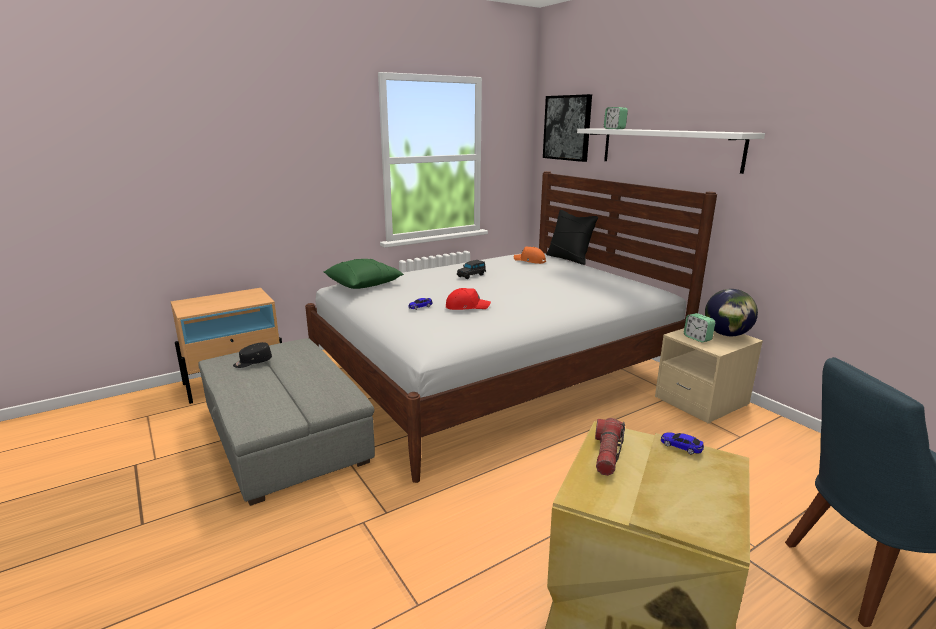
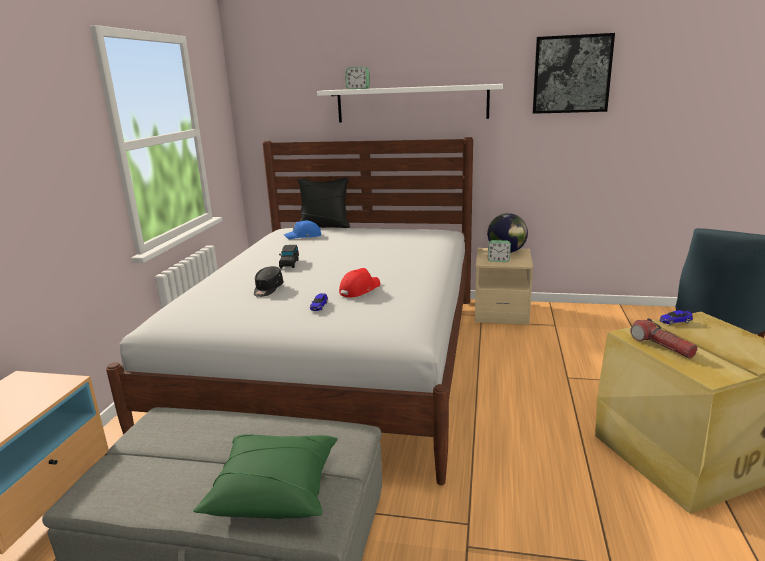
camera: 45 degrees left, 0 degrees up
black cap [233,342,272,368] -> black cap moved to [254,266,283,297]
green pillow [324,259,404,289] -> green pillow moved to [193,434,338,519]
orange cap [514,246,546,264] -> blue cap [284,220,321,239]
picture [543,94,592,162] -> picture moved to [533,33,615,114]

